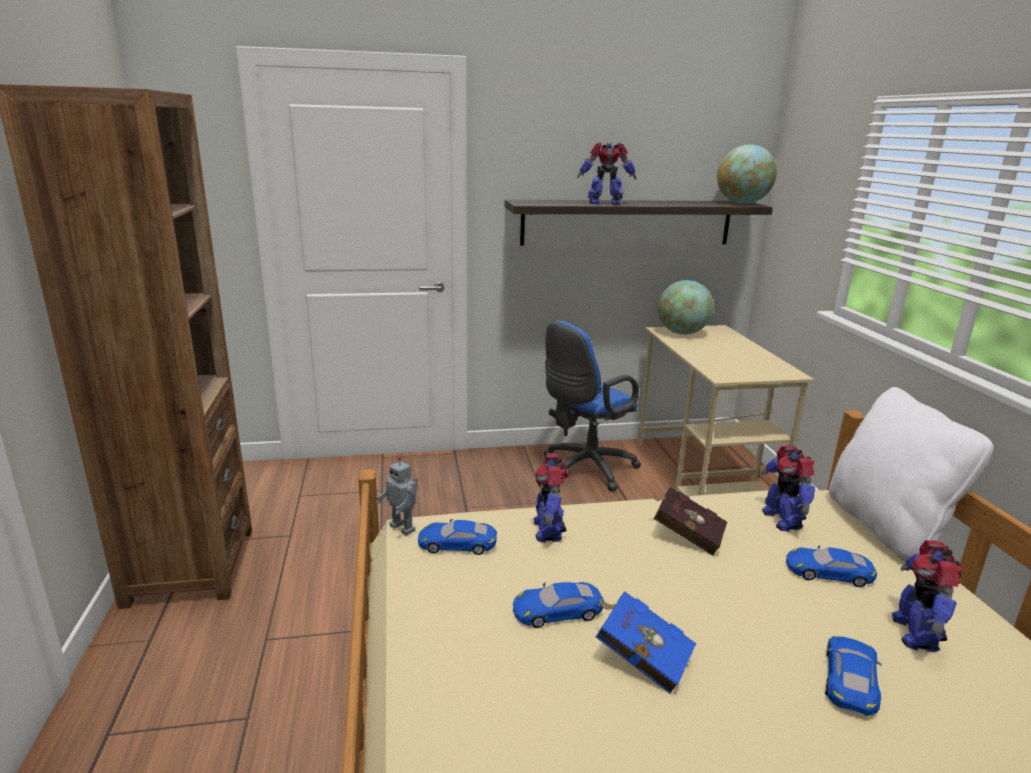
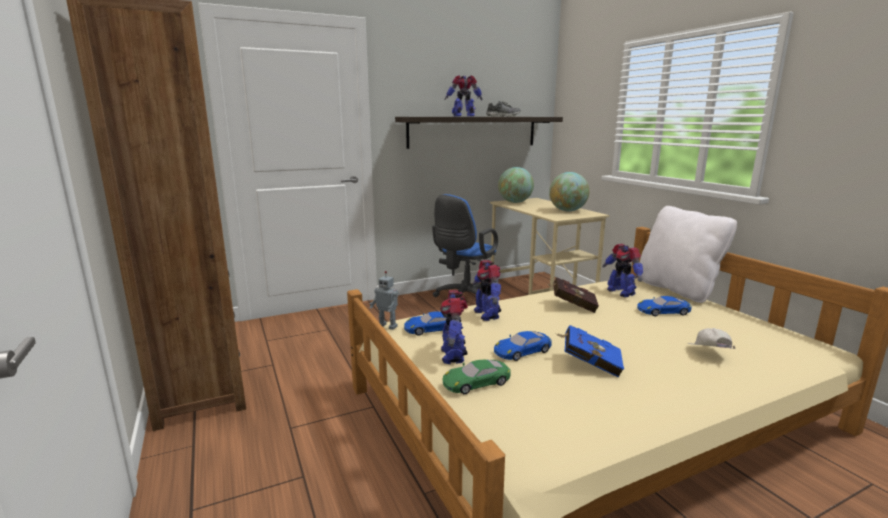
camera: 15 degrees left, 5 degrees down
globe [717,144,777,204] -> globe moved to [549,172,590,211]
blue toy car [825,636,881,716] -> white cap [688,328,735,349]
toy robot [892,540,963,652] -> toy robot moved to [440,290,468,364]
none -> green toy car [442,360,511,394]
none -> shoe [486,101,521,116]

